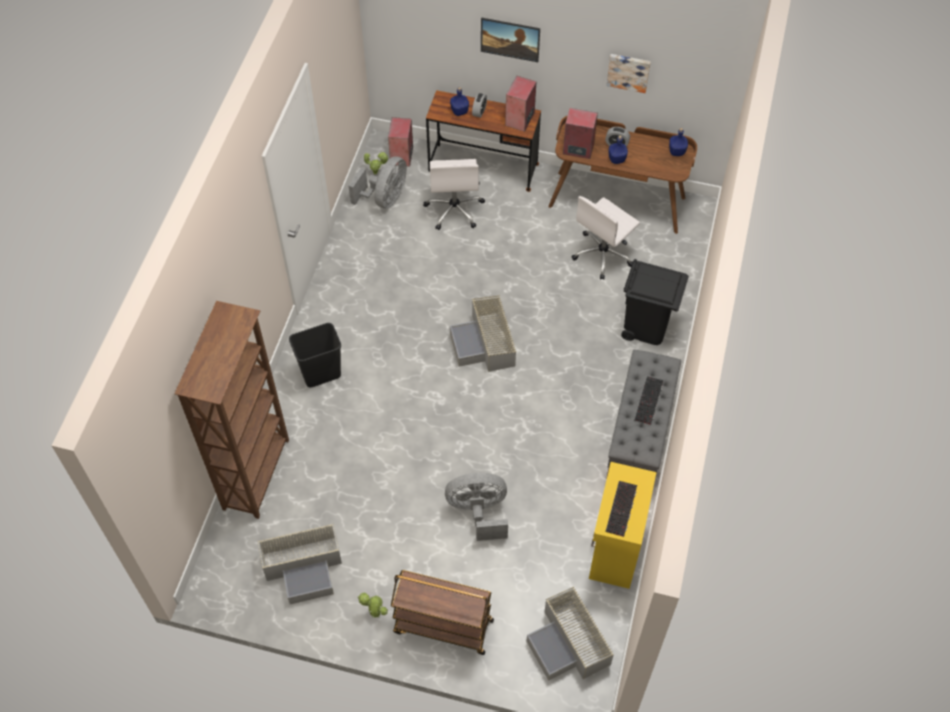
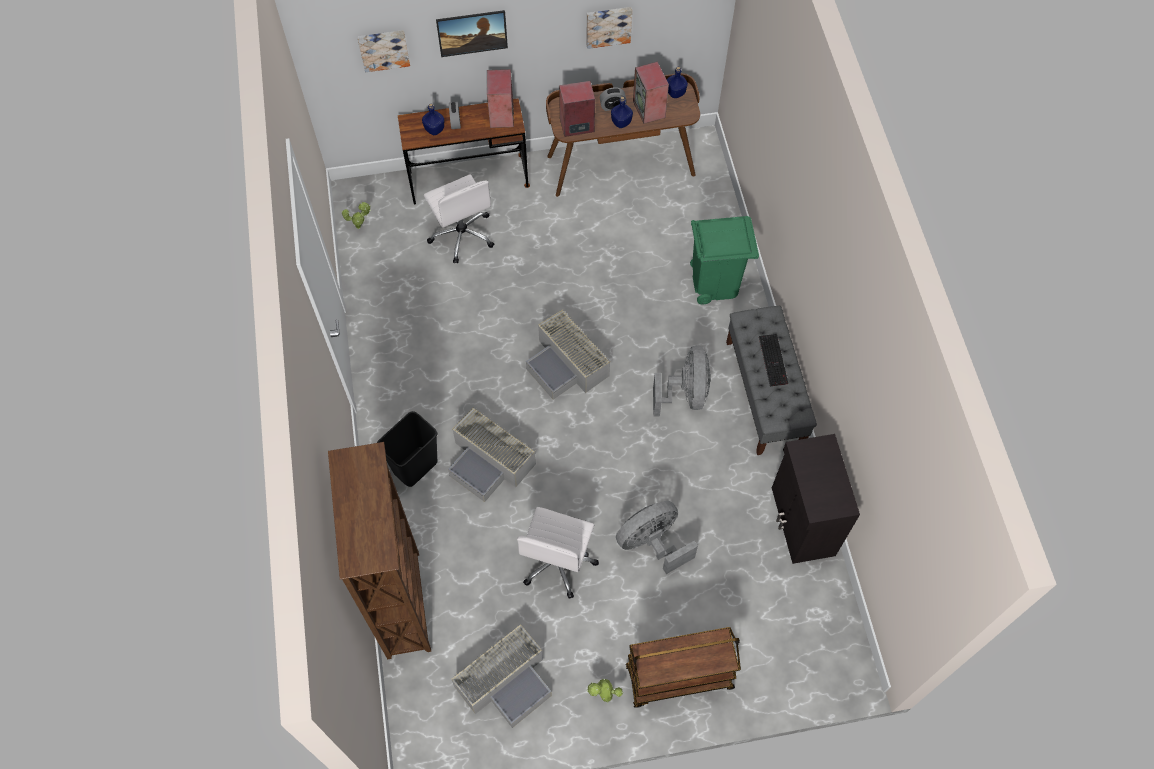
camera: 25 degrees left, 5 degrees up
grey fan [349,156,407,209] -> grey fan moved to [653,345,711,417]
speaker [388,117,413,167] -> speaker moved to [633,62,669,124]
grey storage box [526,586,614,681] -> grey storage box moved to [448,407,536,502]
white office chair [571,196,640,280] -> white office chair moved to [517,507,599,599]
yellow cabinet [589,462,657,589] -> black cabinet [772,434,860,564]
keyboard [605,481,637,537] -> none
black trash can [621,259,689,345] -> green trash can [690,216,759,304]
none -> picture [358,30,410,72]

